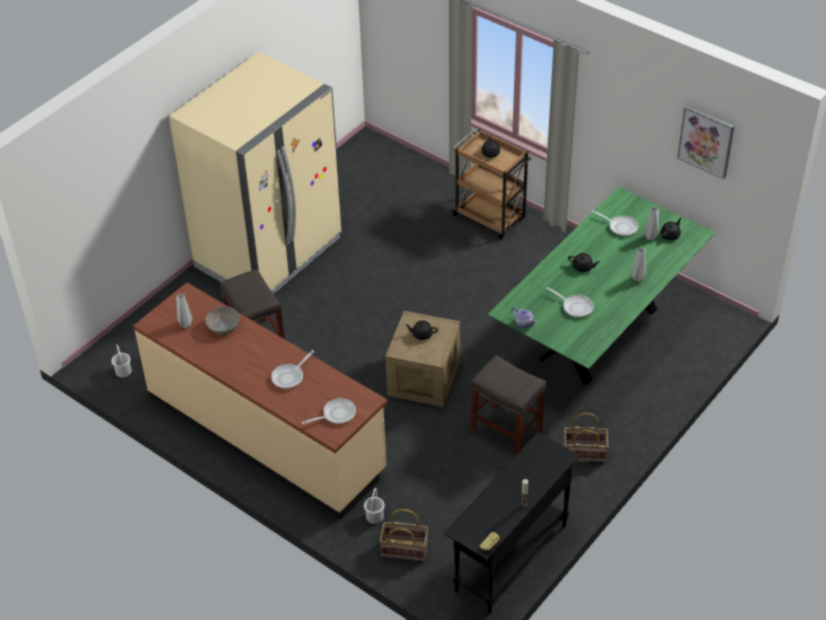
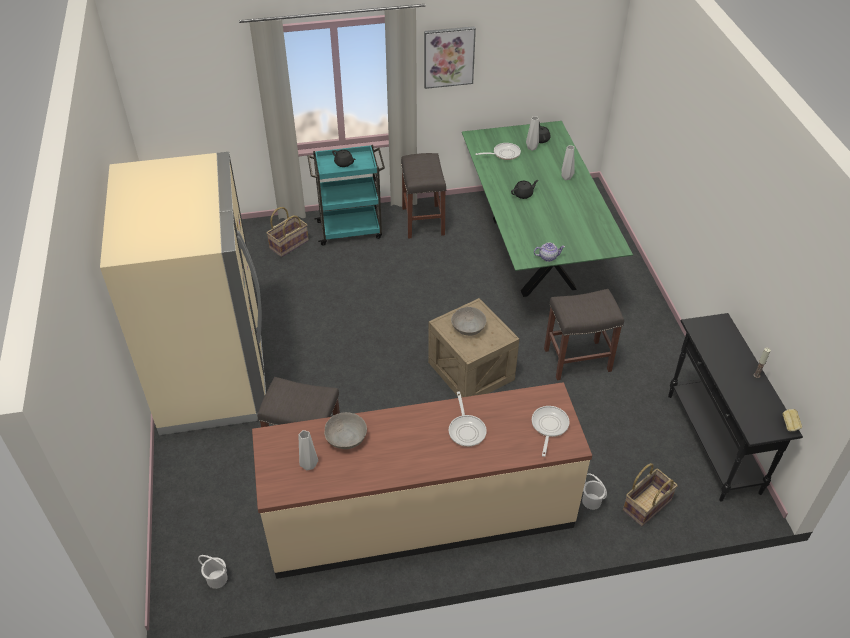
camera: 50 degrees left, 0 degrees up
black teapot [405,321,438,340] -> grey bowl [451,307,486,336]
brown cart [451,129,532,239] -> turquoise cart [307,145,385,246]
frying pan [546,287,594,317] -> none
basket [564,413,608,462] -> basket moved to [266,207,309,257]
picture [677,105,734,179] -> picture moved to [424,26,476,89]
none -> grey stool [401,153,447,239]

